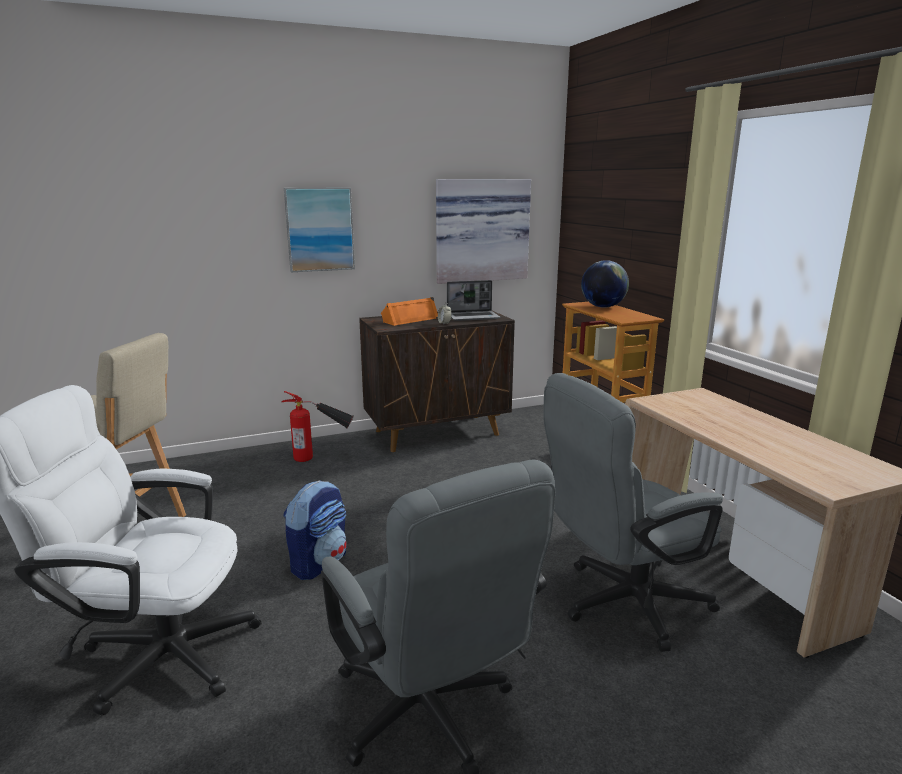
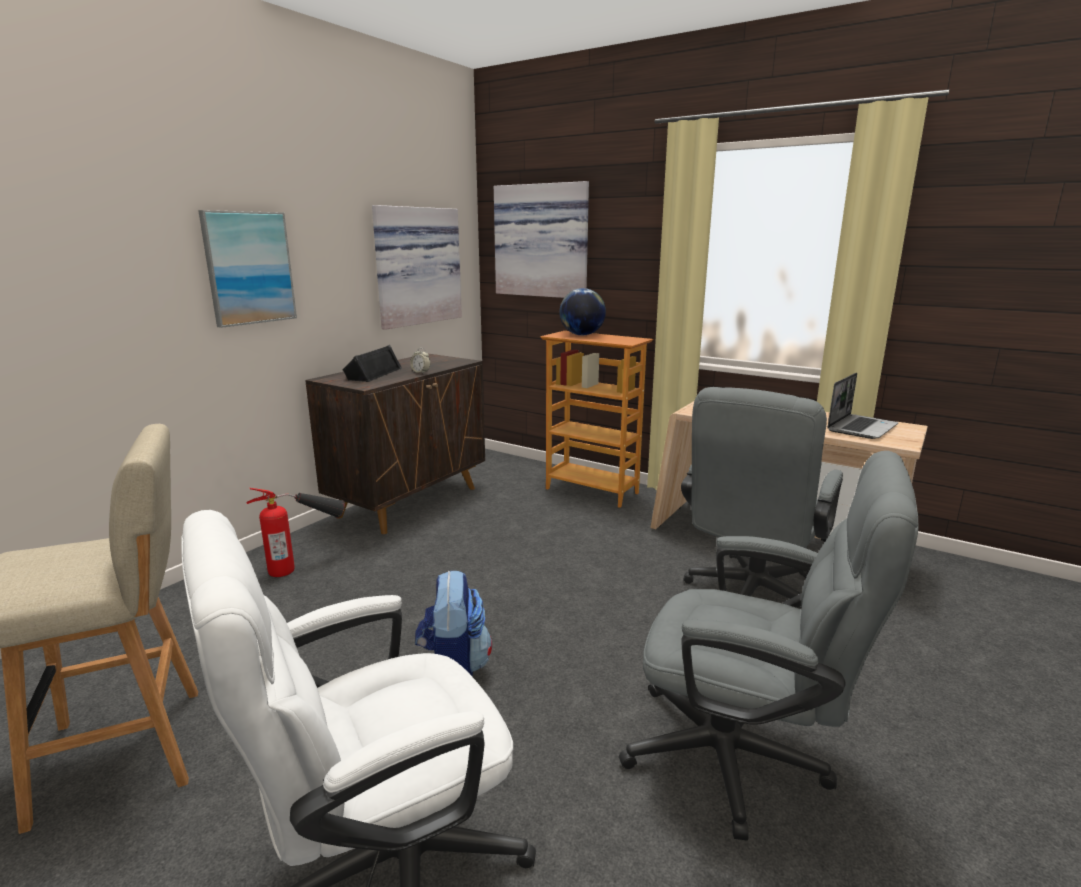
camera: 35 degrees left, 0 degrees up
orange speaker [381,297,438,326] -> black speaker [342,345,402,382]
laptop [447,280,501,321] -> laptop moved to [827,373,898,439]
none -> picture [494,181,589,298]

